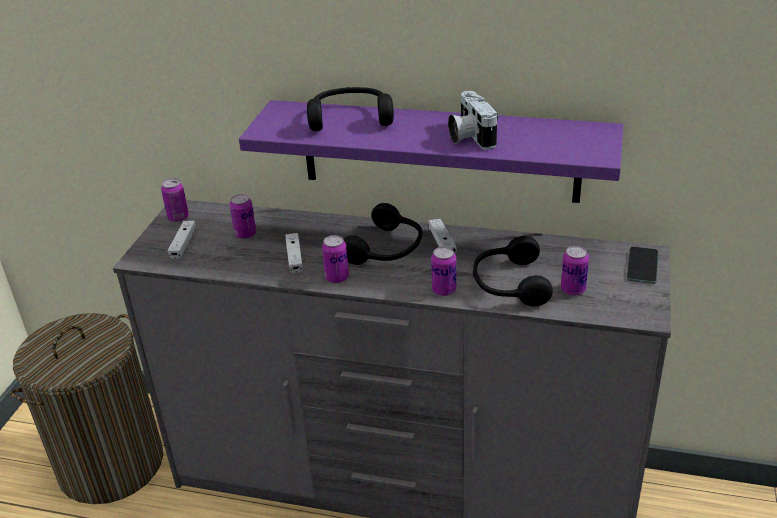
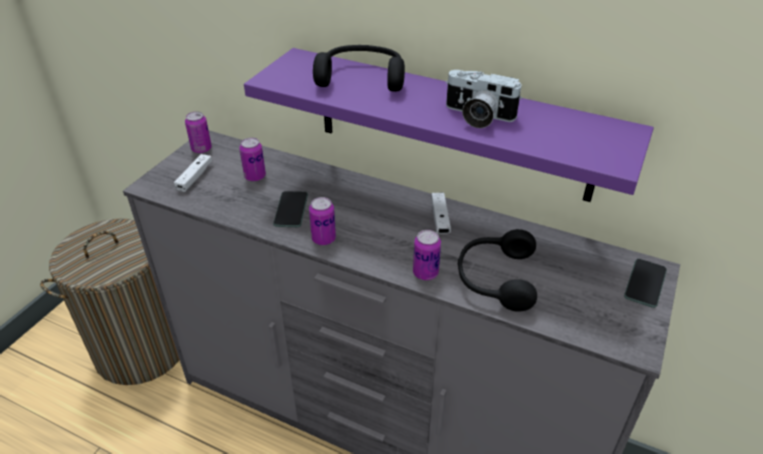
camera: 10 degrees right, 5 degrees up
white game controller [285,233,303,273] -> phone [273,191,308,227]
black headphones [344,203,422,265] -> none
camera [448,91,498,150] -> camera turned 60 degrees counterclockwise [446,70,522,128]
can [561,246,589,296] -> none

